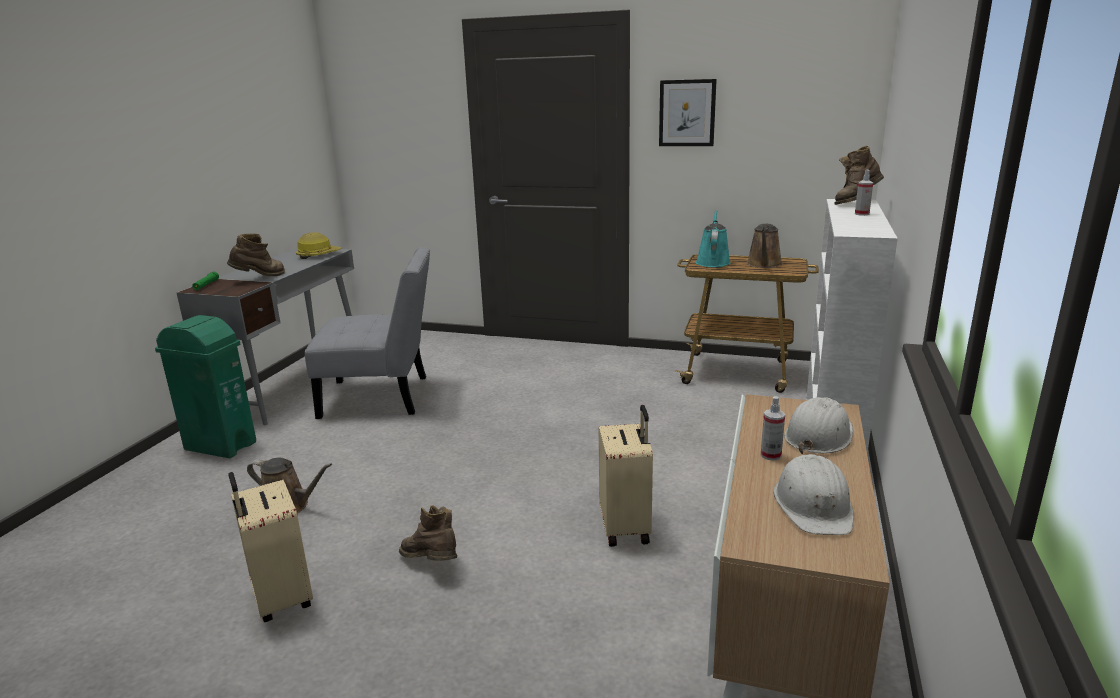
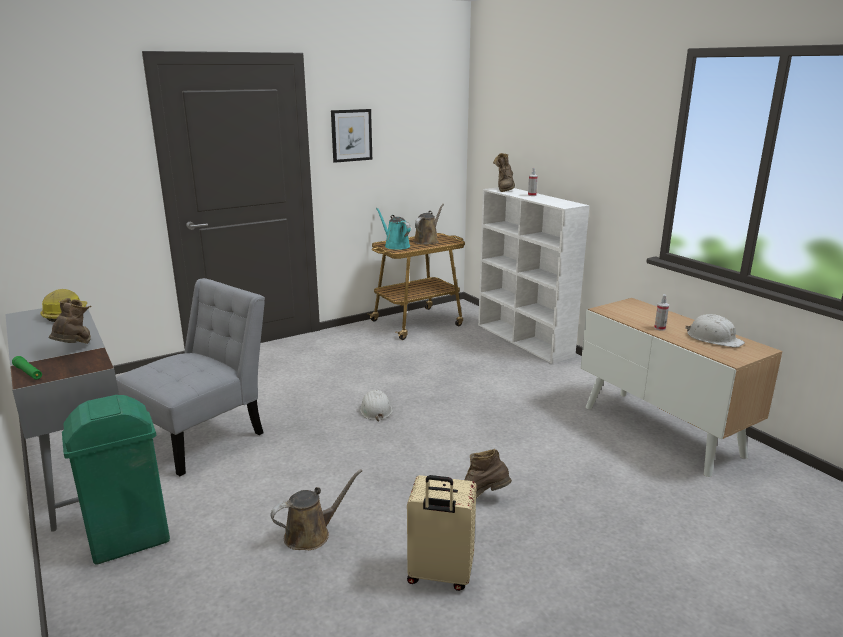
camera: 50 degrees left, 0 degrees up
beige suitcase [599,405,653,547] -> none
brown watering can [747,223,782,268] -> brown watering can turned 120 degrees counterclockwise [413,204,444,245]
white hard hat [784,397,853,454] -> white hard hat moved to [360,390,393,421]

